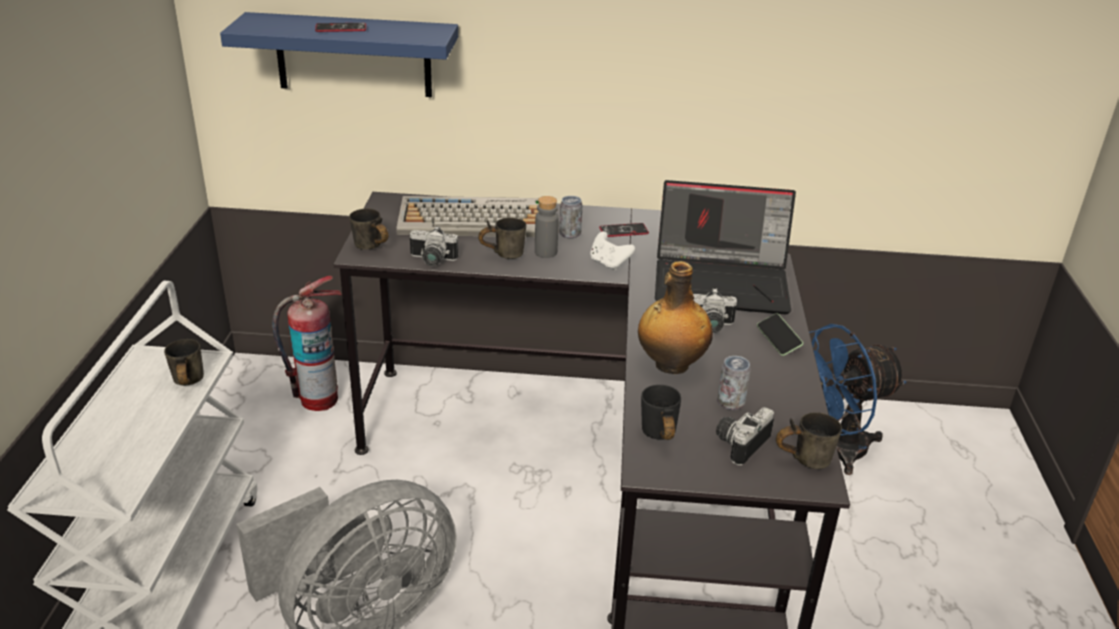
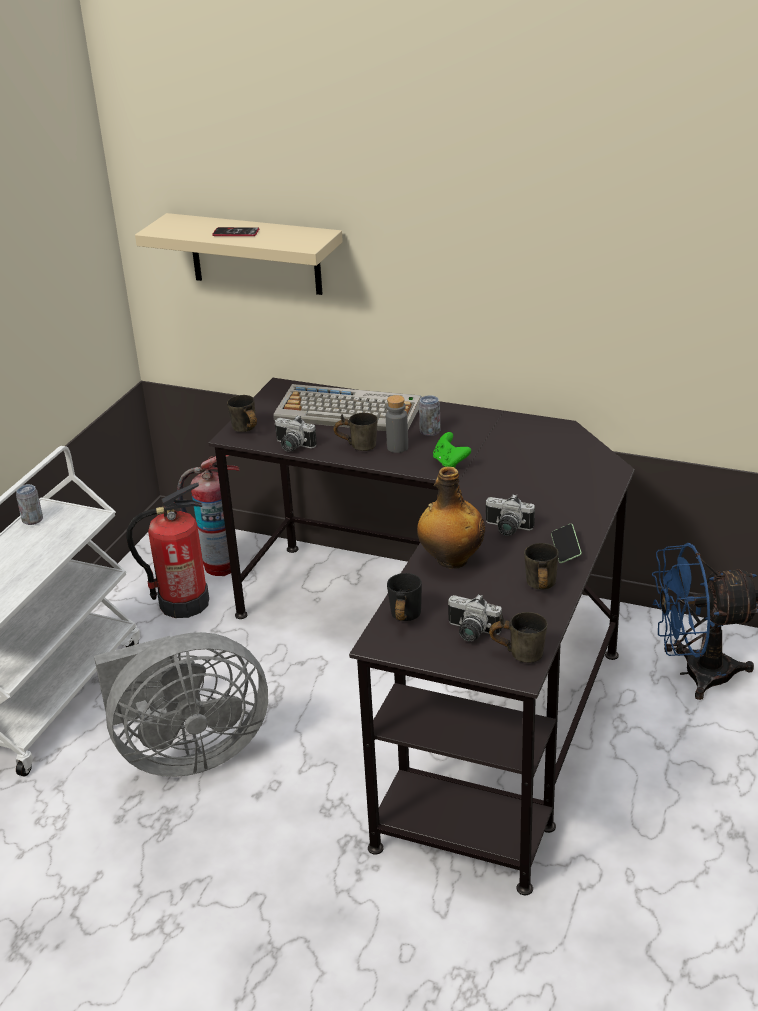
camera: 20 degrees right, 0 degrees up
grey mug [164,339,204,386] -> grey mug moved to [524,543,559,589]
blue shelf [220,12,458,97] -> beige shelf [135,213,343,295]
white game controller [590,231,635,271] -> green game controller [433,432,471,468]
phone [599,223,649,237] -> none
laptop [655,180,796,314] -> none
camera [716,407,774,465] -> camera turned 120 degrees counterclockwise [448,594,502,642]
can [717,356,751,410] -> can moved to [16,484,43,525]
none -> fire extinguisher [126,483,209,618]

